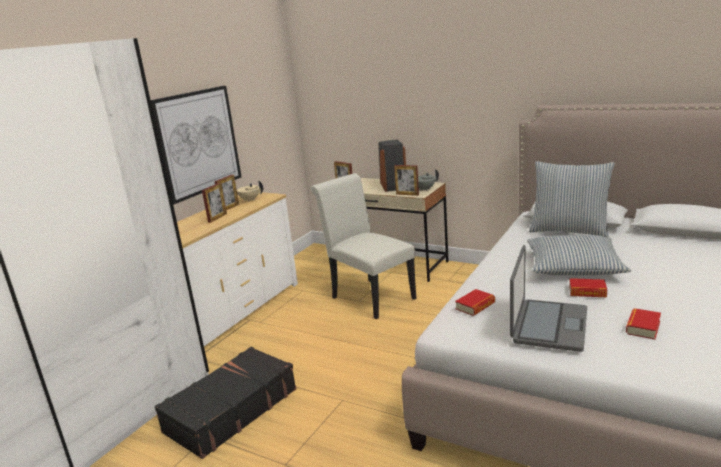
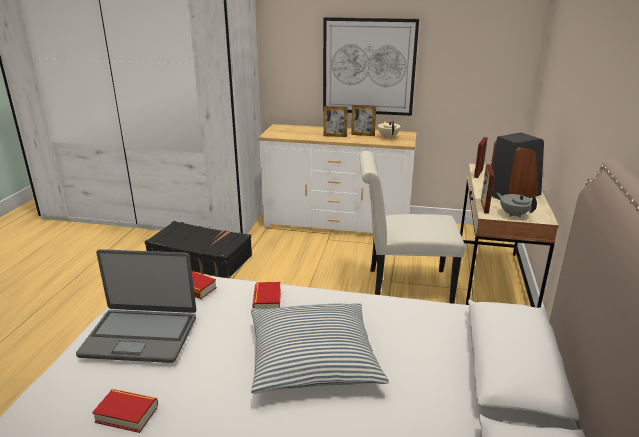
camera: 70 degrees right, 5 degrees up
white chair [311,173,417,319] -> white chair turned 120 degrees counterclockwise [359,151,465,303]
pillow [529,161,615,237] -> none
book [569,278,607,297] -> book moved to [252,282,281,309]

